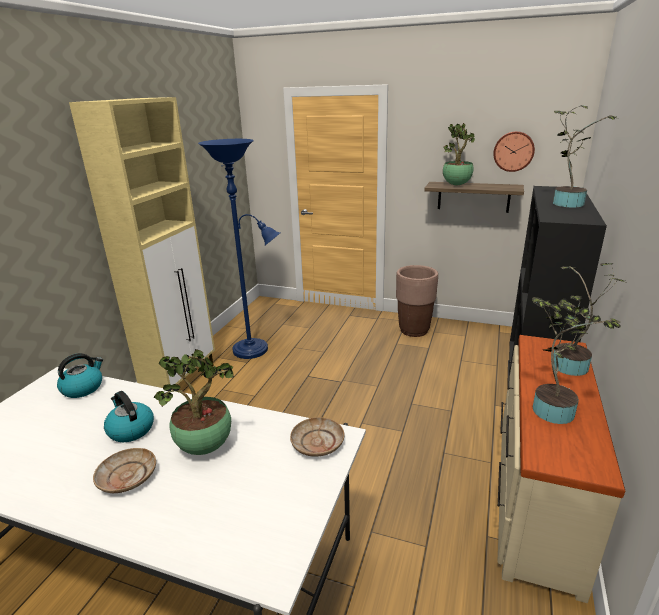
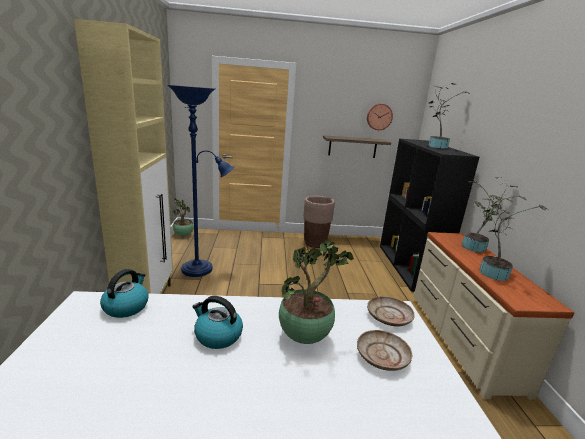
camera: 25 degrees left, 5 degrees down
beige plate [93,448,156,493] -> beige plate moved to [357,330,412,371]
potted plant [443,123,475,185] -> potted plant moved to [173,199,194,236]

